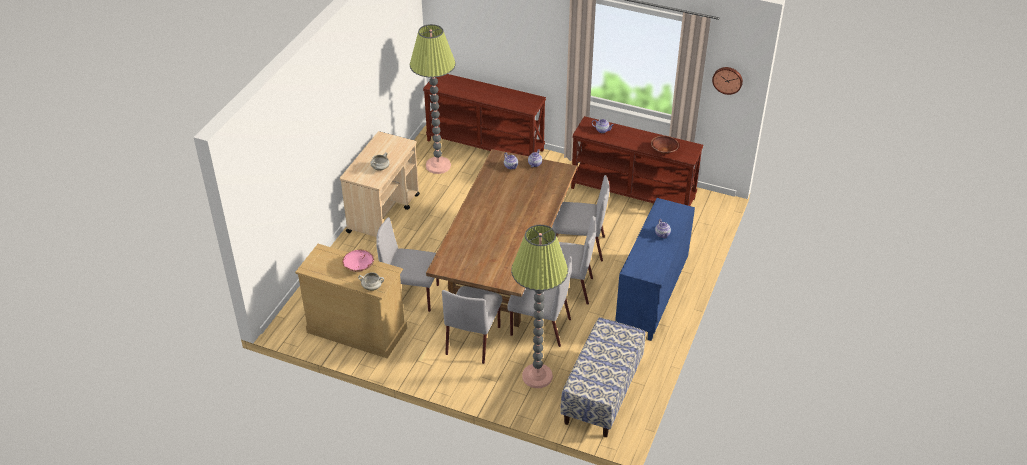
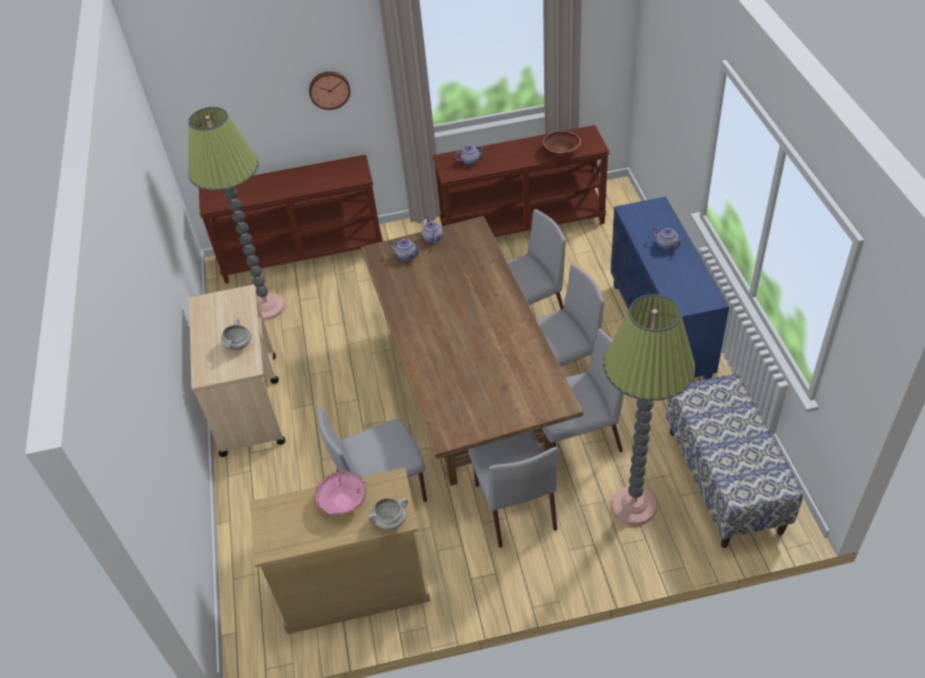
camera: 30 degrees left, 5 degrees up
wall clock [712,67,743,95] -> wall clock moved to [309,71,350,110]

